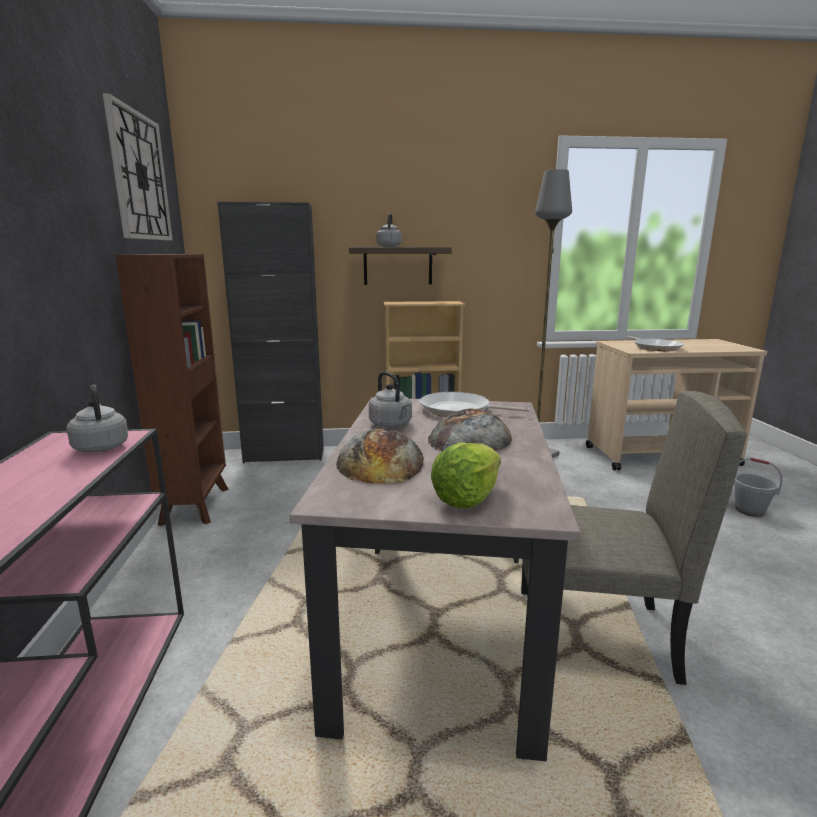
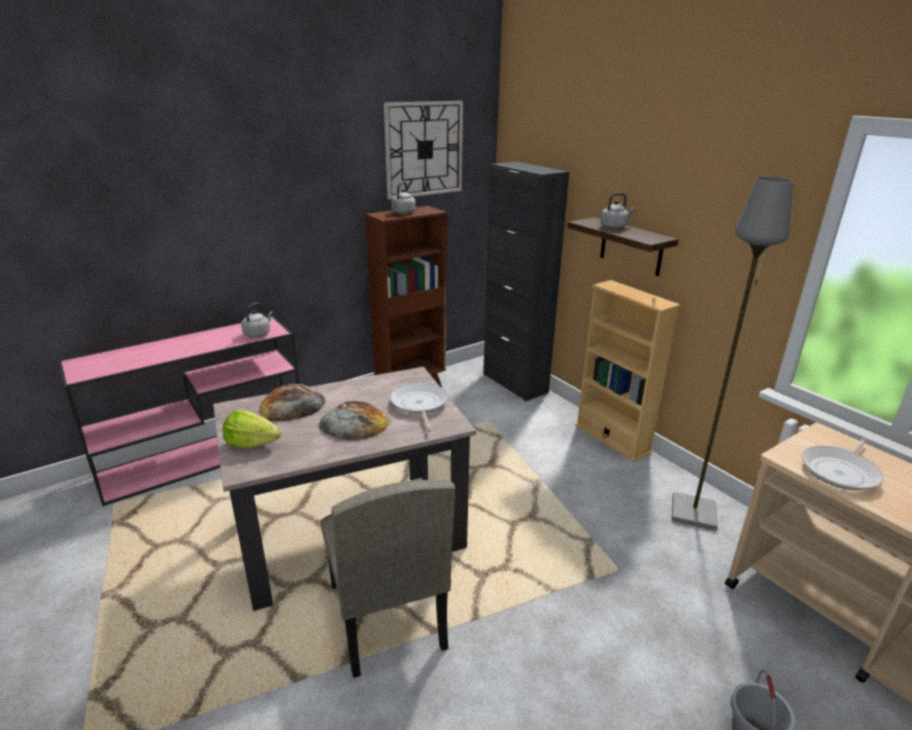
camera: 60 degrees right, 10 degrees up
grey kettle [369,371,412,428] -> grey kettle moved to [392,182,416,214]

